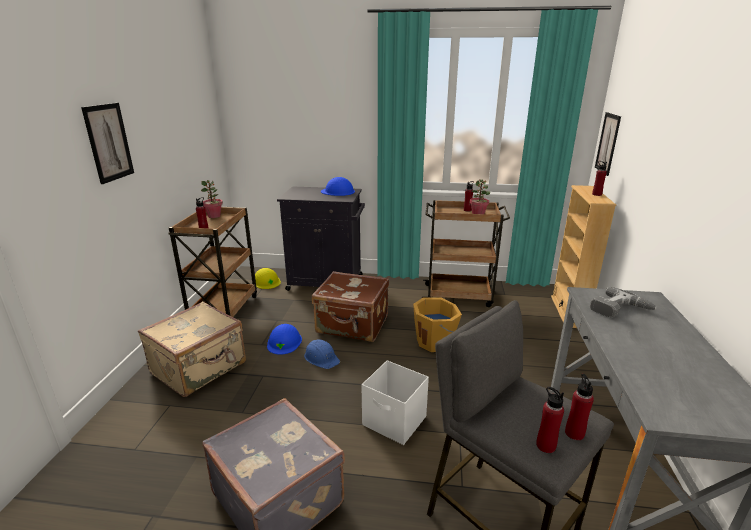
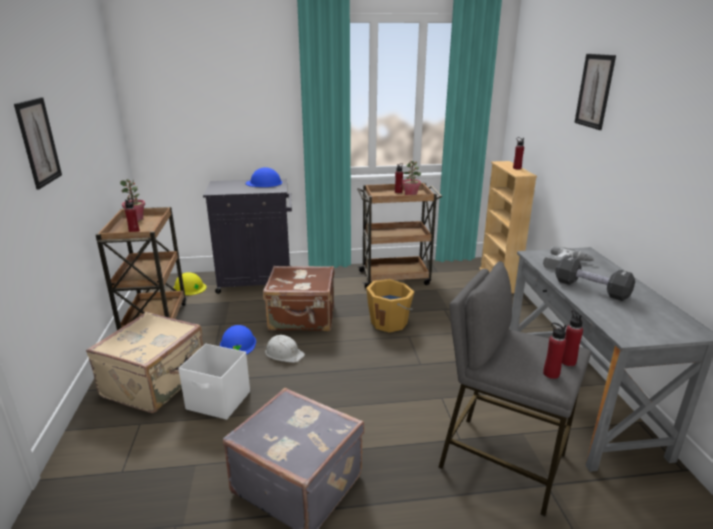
camera: 15 degrees left, 0 degrees up
blue hard hat [304,339,340,369] -> white hard hat [265,335,305,363]
white storage box [362,360,429,445] -> white storage box moved to [178,344,250,420]
picture [595,112,621,176] -> picture moved to [574,54,616,130]
none -> black dumbbell [555,256,635,301]

